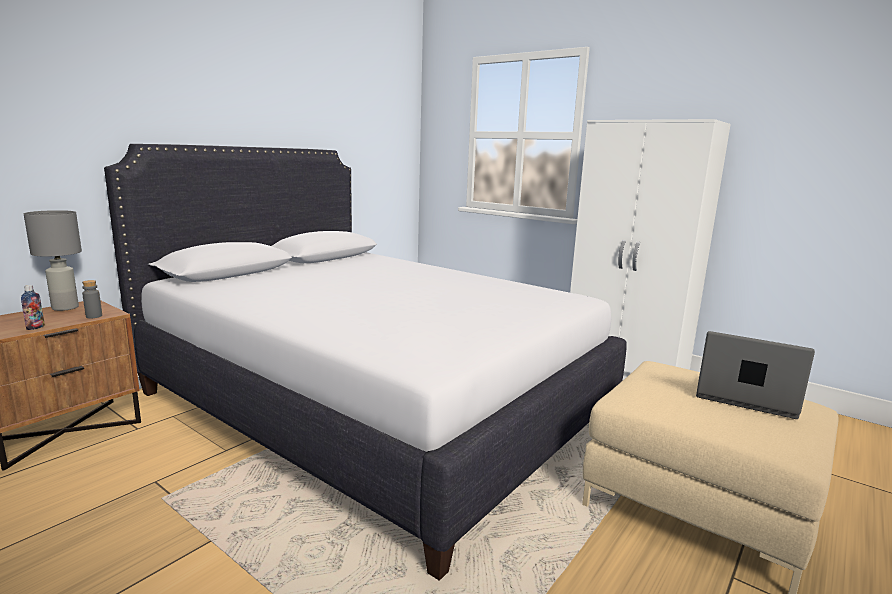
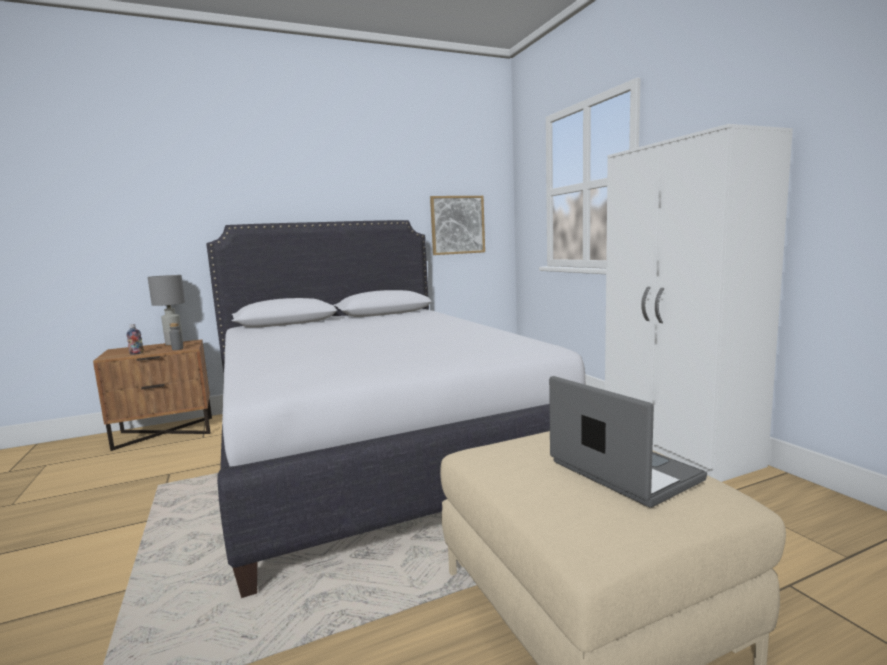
camera: 30 degrees right, 5 degrees down
none -> picture [430,196,485,255]

